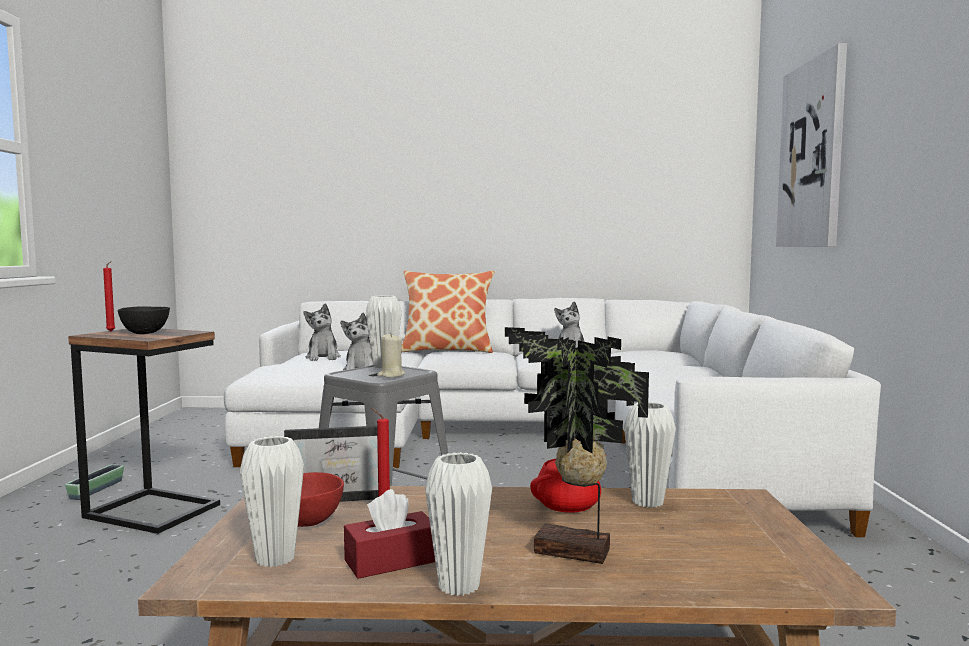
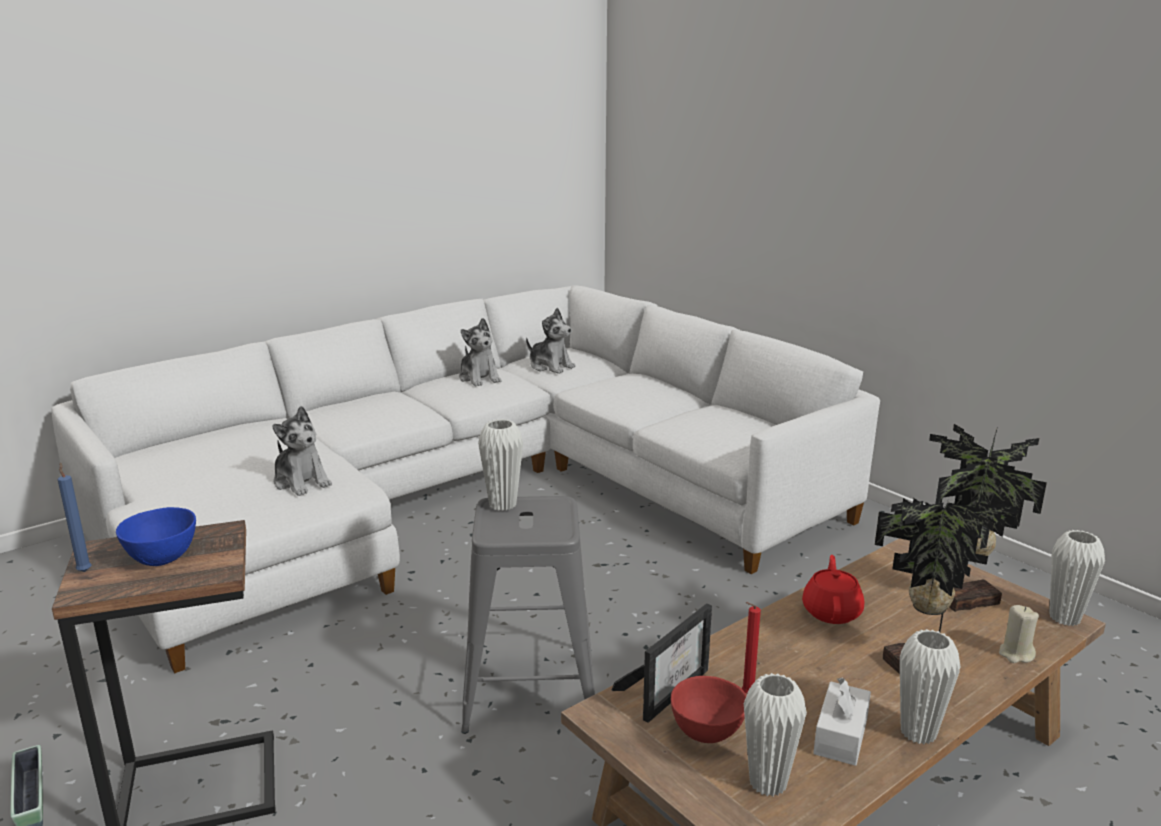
camera: 40 degrees left, 15 degrees up
red candle [103,261,116,332] -> blue candle [58,462,91,572]
black bowl [118,306,170,334] -> blue bowl [116,507,196,566]
plush toy [304,304,341,361] -> plush toy moved to [526,308,576,374]
red tissue box [344,489,435,579] -> white tissue box [813,677,871,766]
beige candle [377,334,405,377] -> beige candle moved to [999,605,1039,663]
pillow [401,271,494,353] -> none
white vase [624,402,676,508] -> white vase moved to [1049,530,1105,626]
picture [776,43,847,247] -> none
none -> potted plant [929,424,1047,612]

